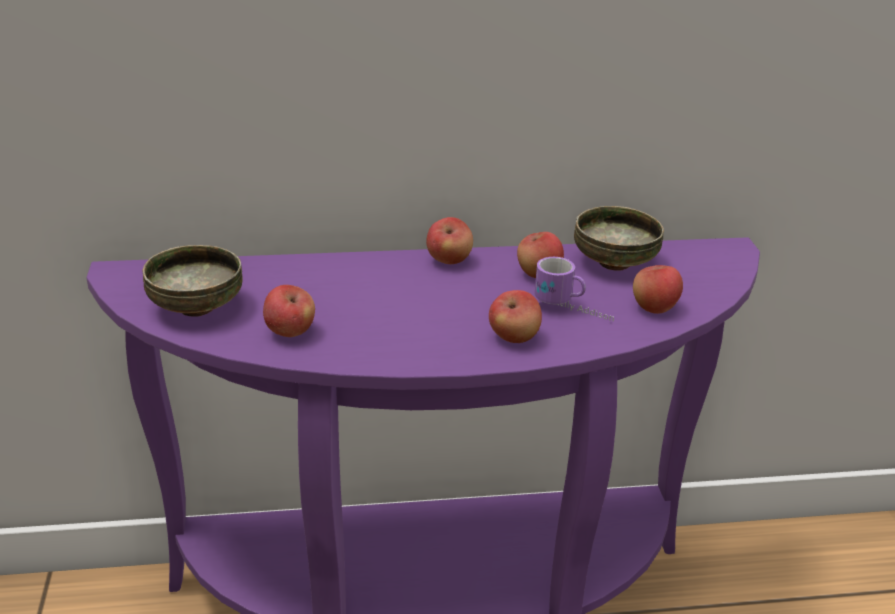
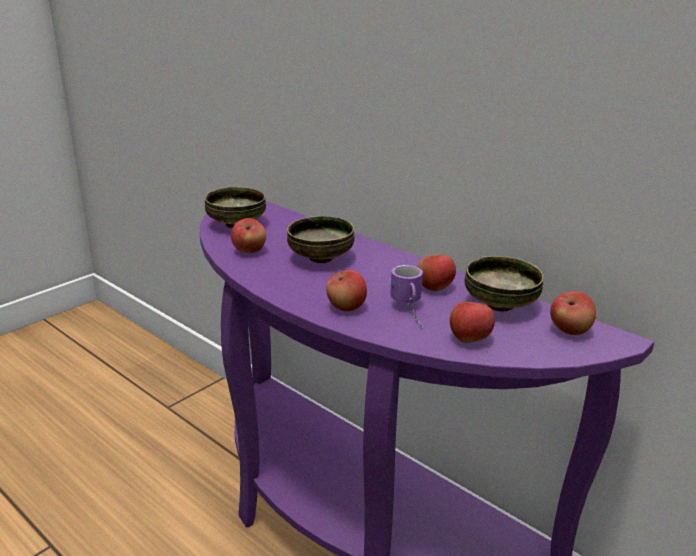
camera: 50 degrees right, 5 degrees down
apple [426,217,473,264] -> apple moved to [550,292,596,335]
none -> bowl [287,216,354,263]

